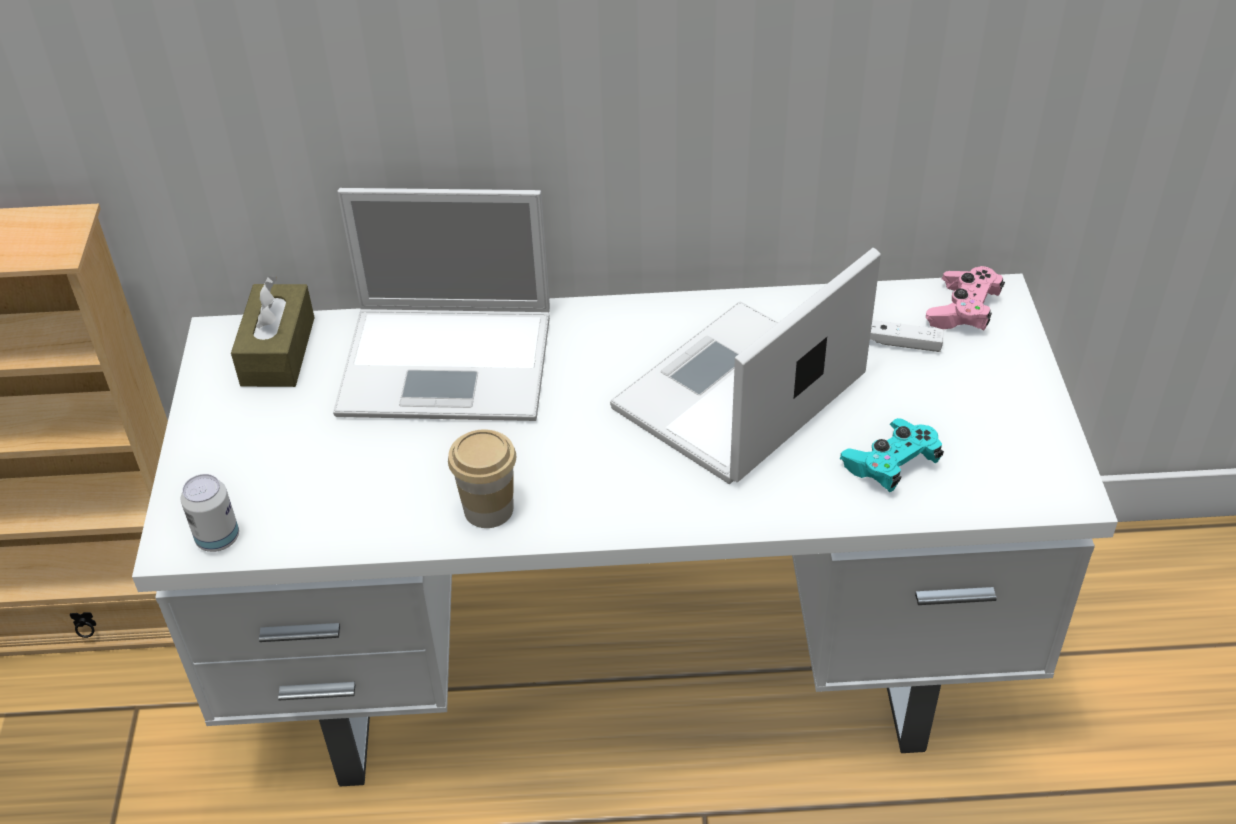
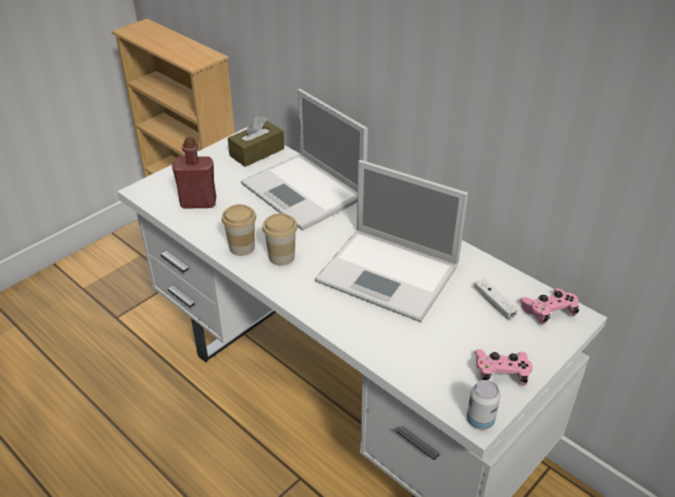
camera: 45 degrees right, 5 degrees down
can [181,474,239,552] -> can moved to [467,380,501,430]
laptop [610,248,881,484] -> laptop turned 150 degrees counterclockwise [315,160,468,322]
turquoise game controller [840,418,944,492] -> none
none -> red bottle [172,138,216,209]
none -> cup [262,213,297,266]
none -> pink game controller [474,349,533,385]

